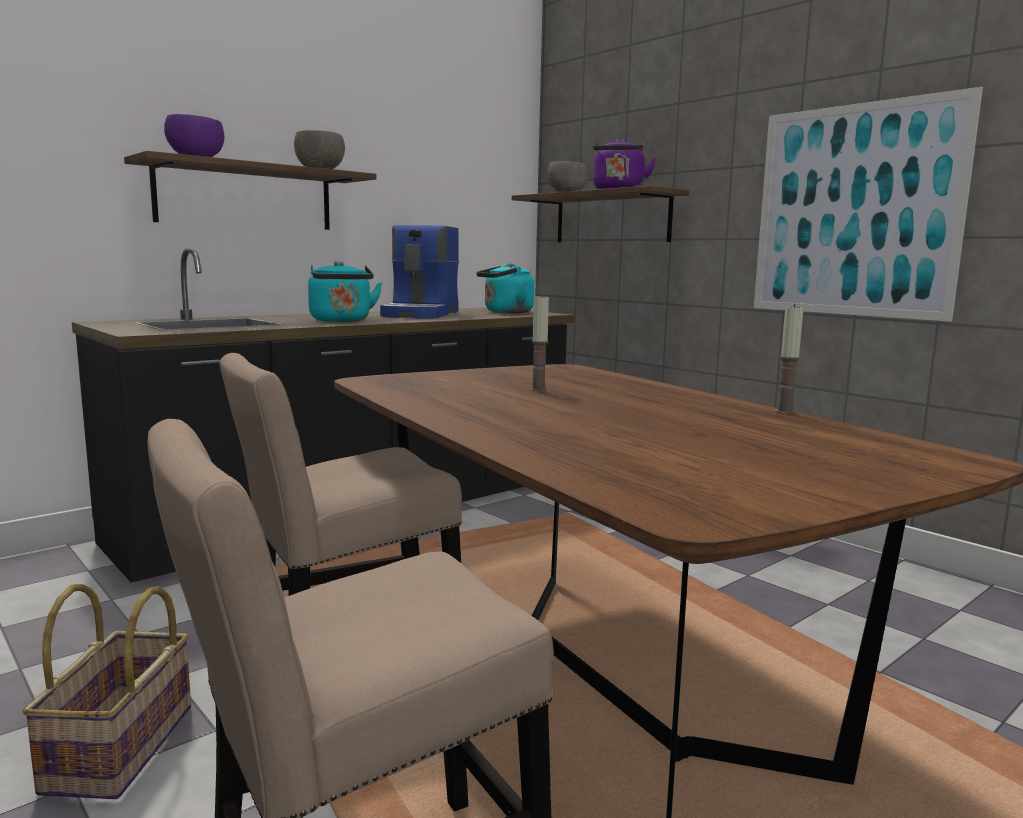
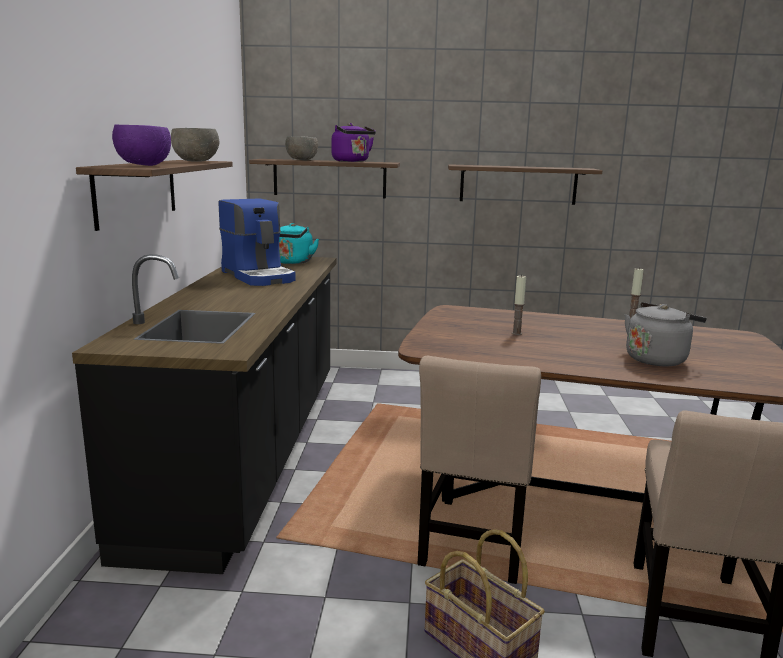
camera: 45 degrees left, 5 degrees up
turquoise kettle [308,261,382,322] -> none
picture [754,87,983,322] -> shelf [448,164,602,205]
none -> grey kettle [625,302,707,366]

